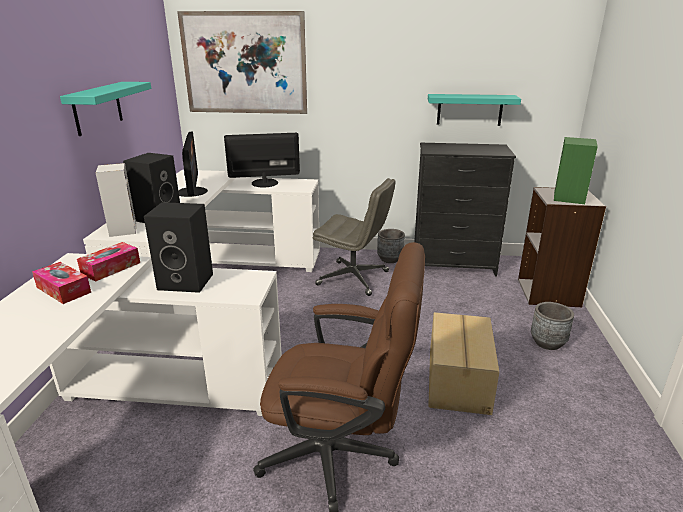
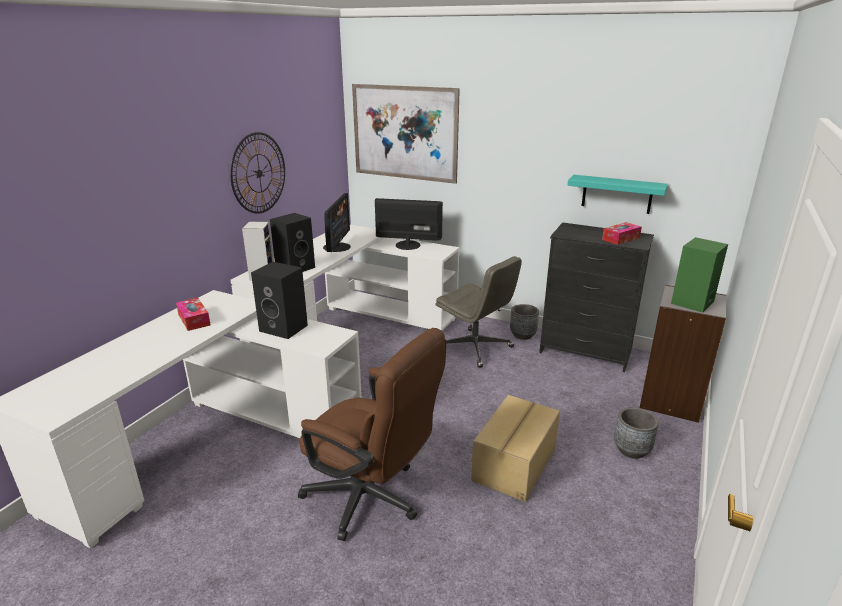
camera: 20 degrees right, 0 degrees up
turquoise shelf [60,82,151,136] -> wall clock [230,132,285,214]
tissue box [77,242,140,282] -> tissue box moved to [602,222,642,245]

